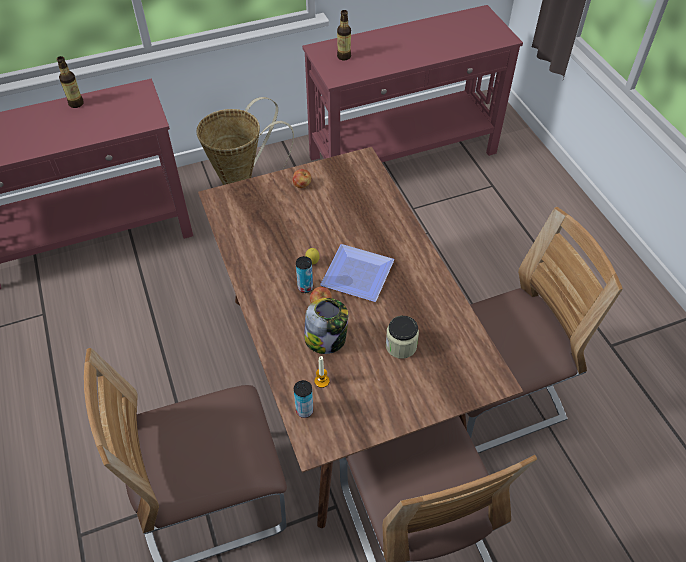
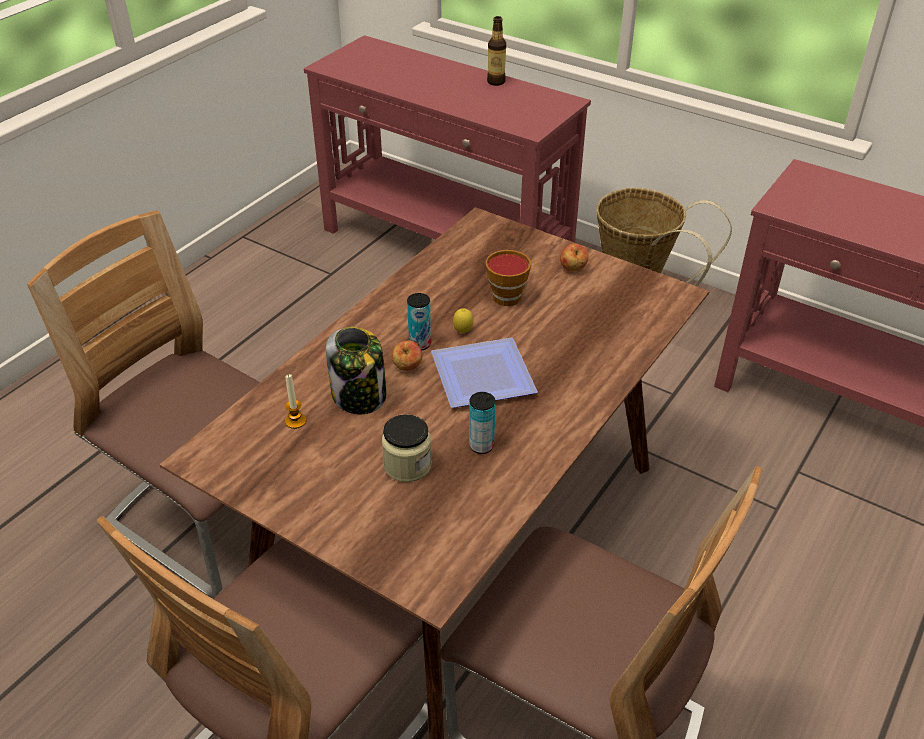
camera: 55 degrees right, 10 degrees down
can [294,380,314,418] -> can moved to [469,392,495,454]
bottle [337,10,351,60] -> none
none -> cup [485,250,531,306]

